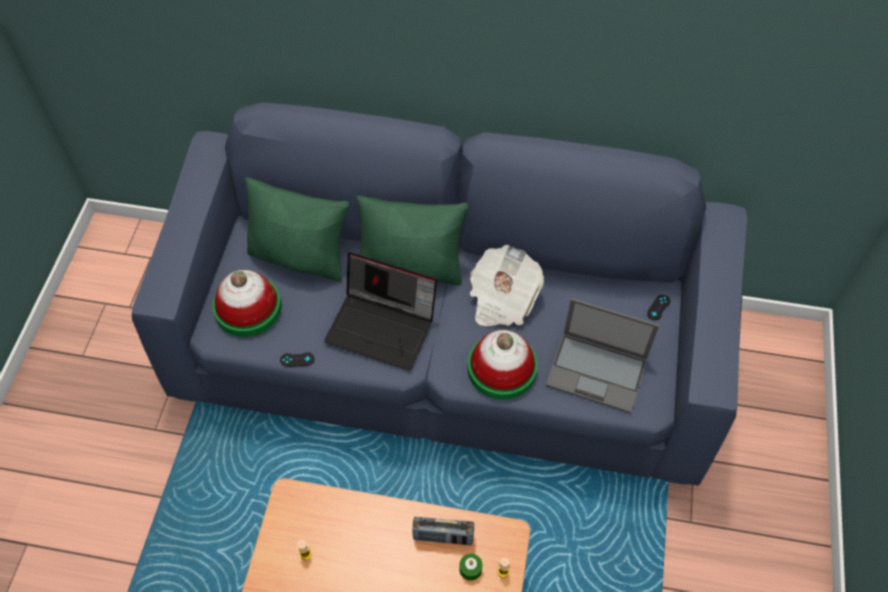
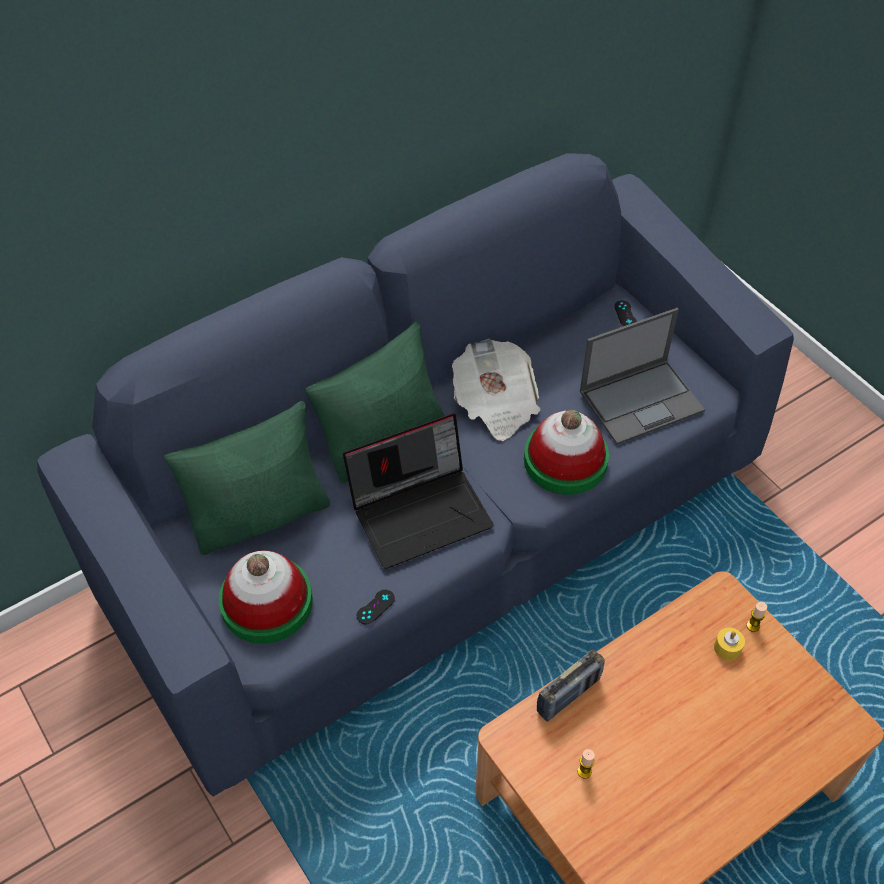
camera: 45 degrees left, 5 degrees down
radio [412,517,474,545] -> radio moved to [537,650,605,722]
green candle [459,553,482,581] -> yellow candle [714,627,745,660]

